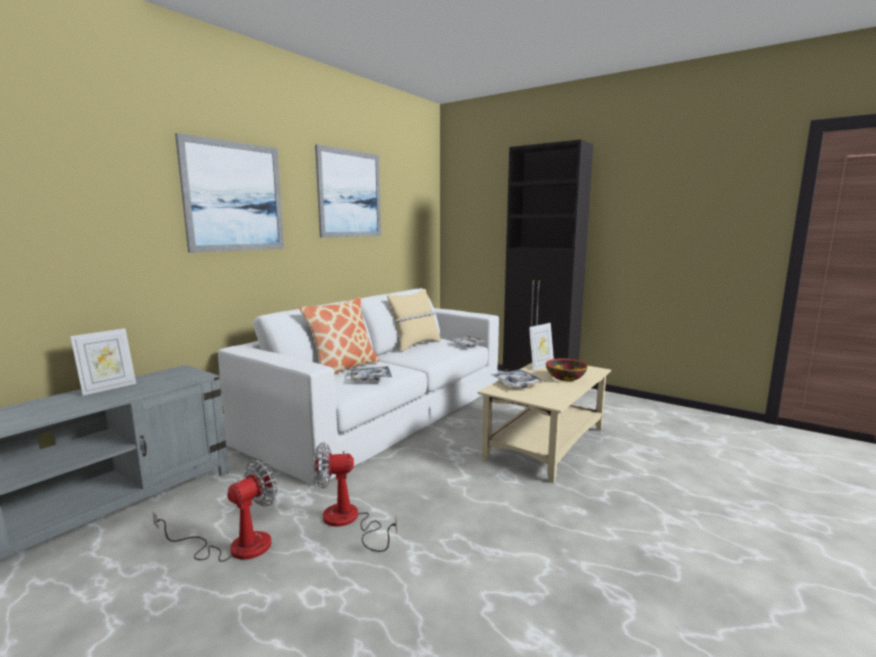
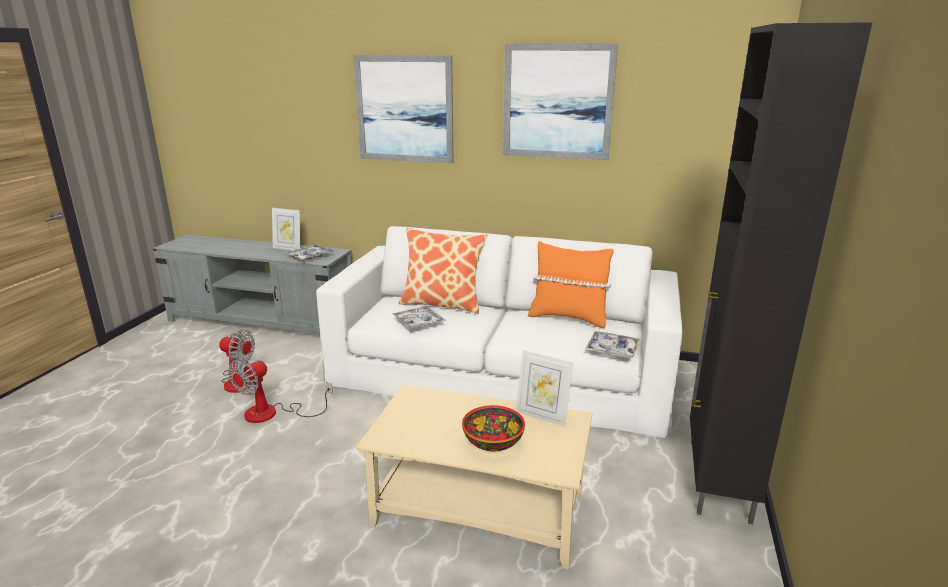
camera: 70 degrees right, 10 degrees up
fan [314,442,397,552] -> fan turned 120 degrees counterclockwise [228,359,333,423]
beige pillow [387,289,441,352] -> orange pillow [528,241,614,329]
tray [492,370,544,388] -> tray moved to [286,244,334,260]

